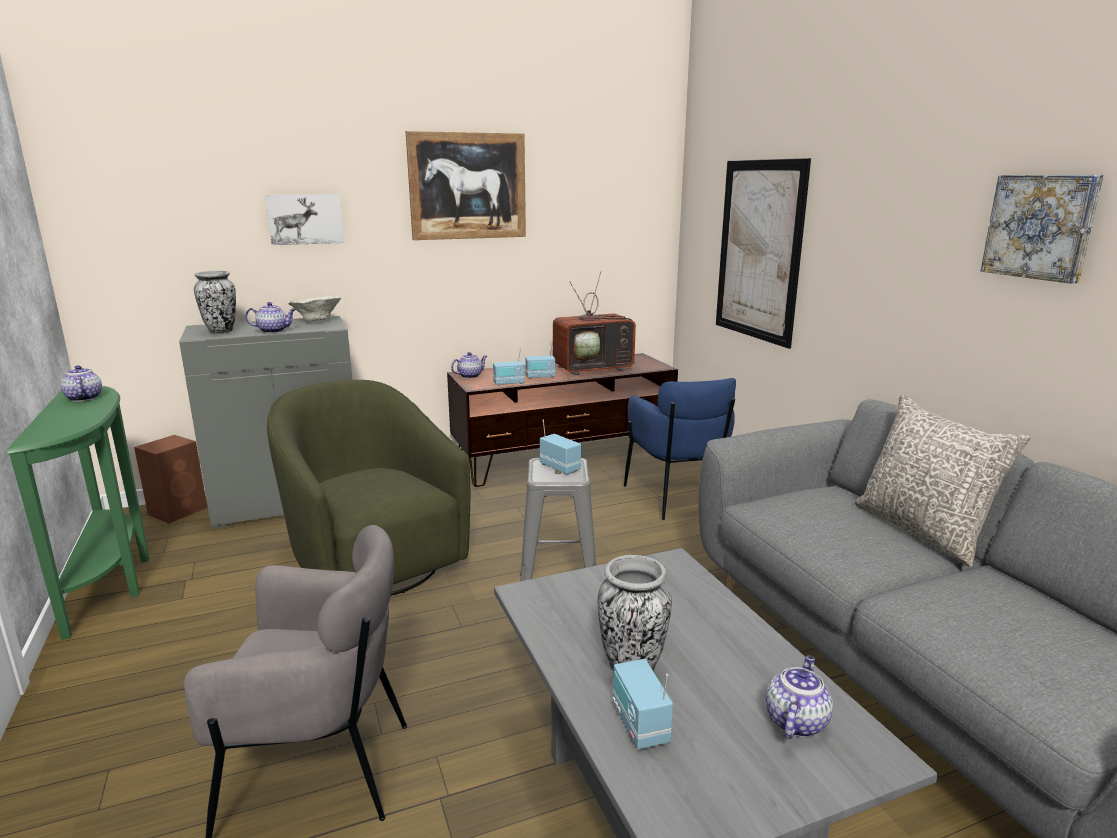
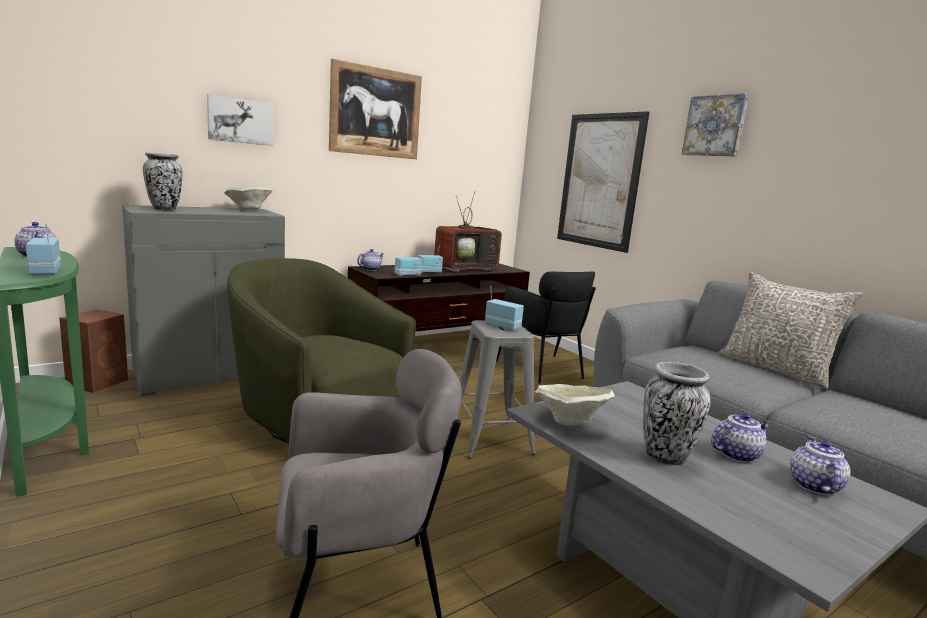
camera: 15 degrees left, 5 degrees down
teapot [245,302,296,333] -> teapot moved to [711,413,772,462]
radio [613,659,673,749] -> radio moved to [26,223,61,276]
blue armchair [624,378,736,520] -> black armchair [496,271,596,383]
picture [980,175,1104,284] -> picture moved to [682,93,749,157]
none -> beige bowl [535,384,615,426]

